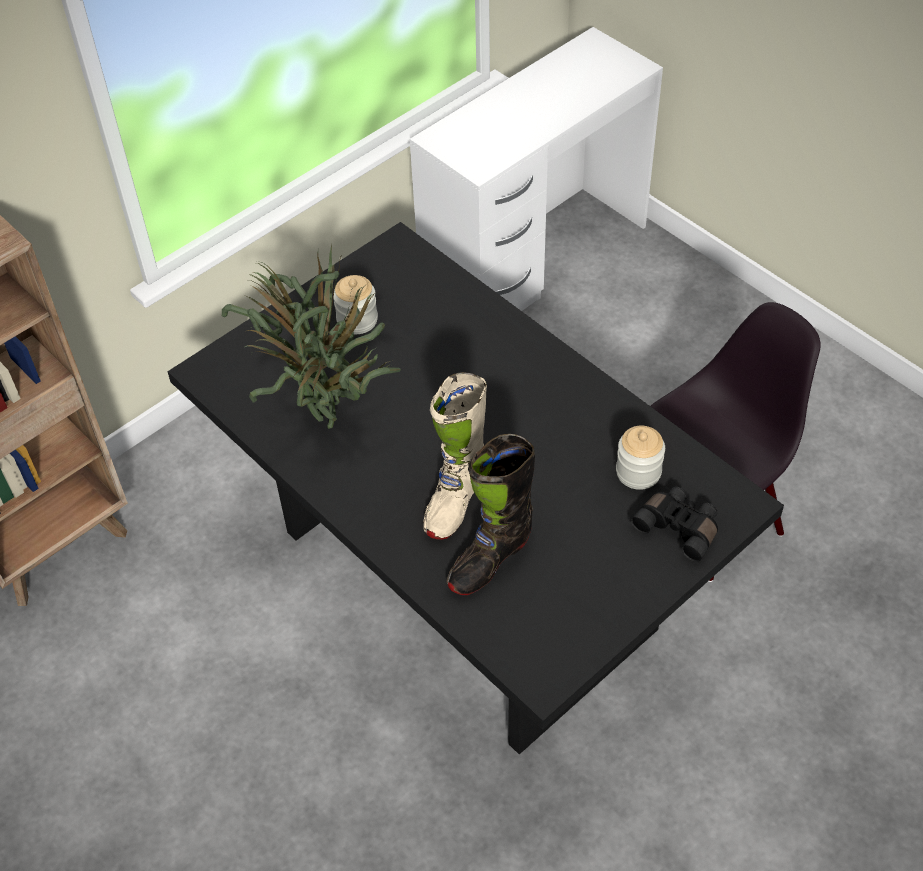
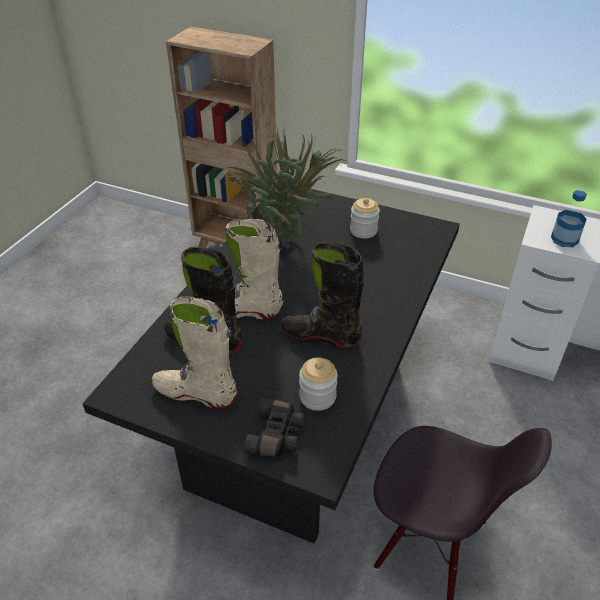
camera: 65 degrees right, 10 degrees down
none -> beige boot [152,296,237,409]
none -> black boot [281,242,366,348]
none -> bottle [551,190,587,247]

